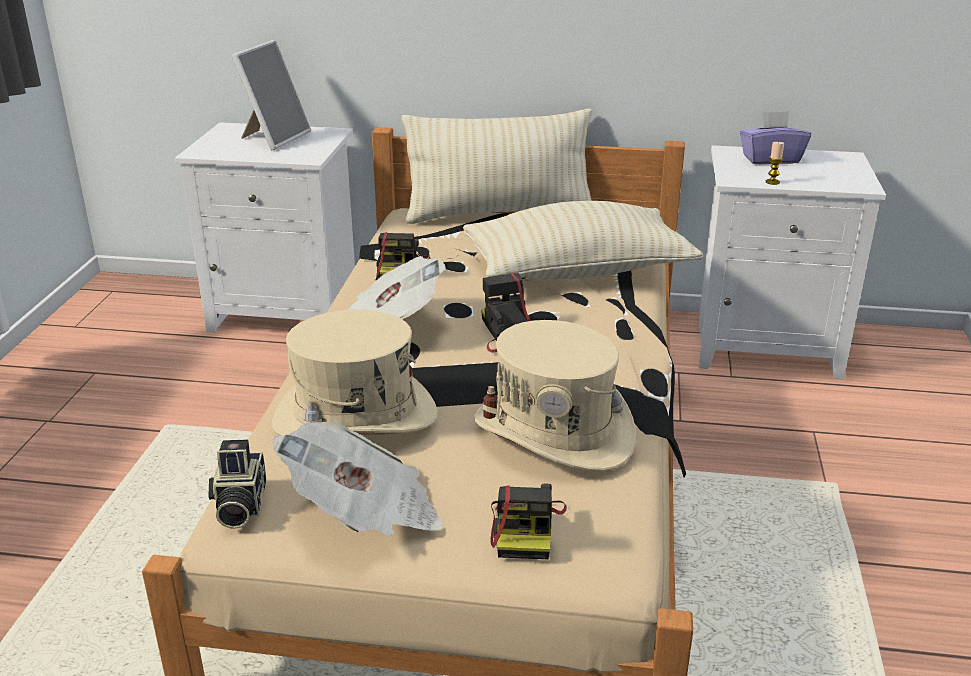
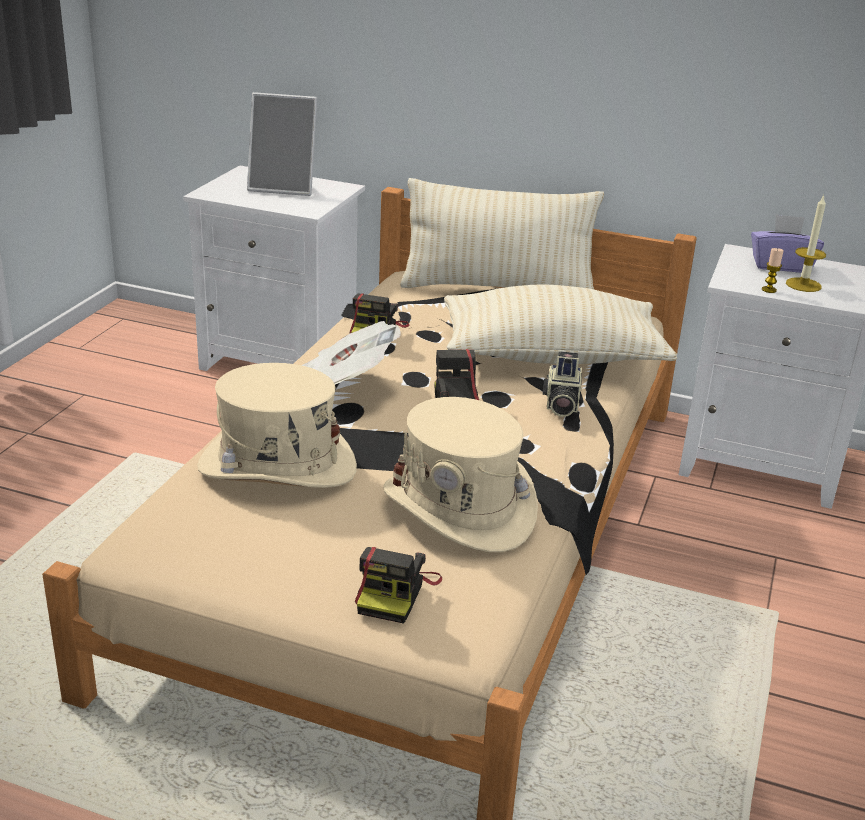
camera: 10 degrees right, 0 degrees up
camera [209,440,266,529] -> camera moved to [543,351,582,417]
picture frame [232,40,311,150] -> picture frame turned 60 degrees clockwise [247,92,317,196]
newspaper [273,422,444,536] -> none
none -> candle [786,194,826,292]

